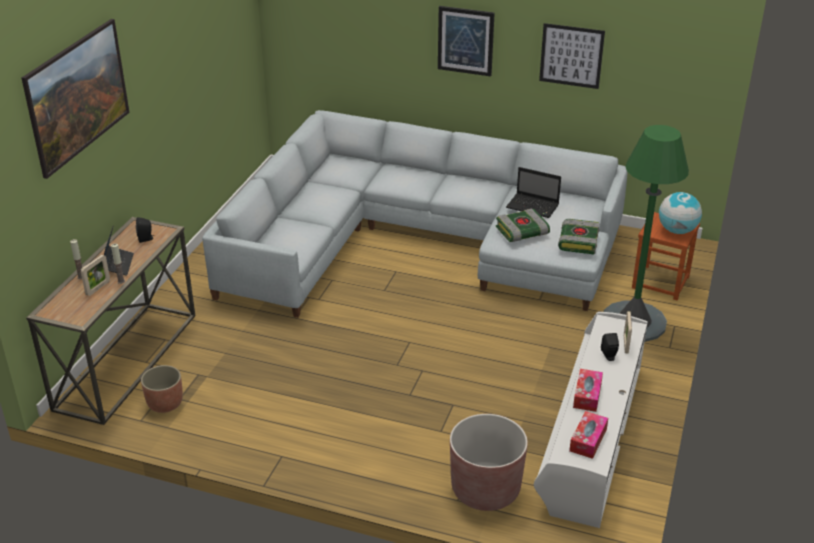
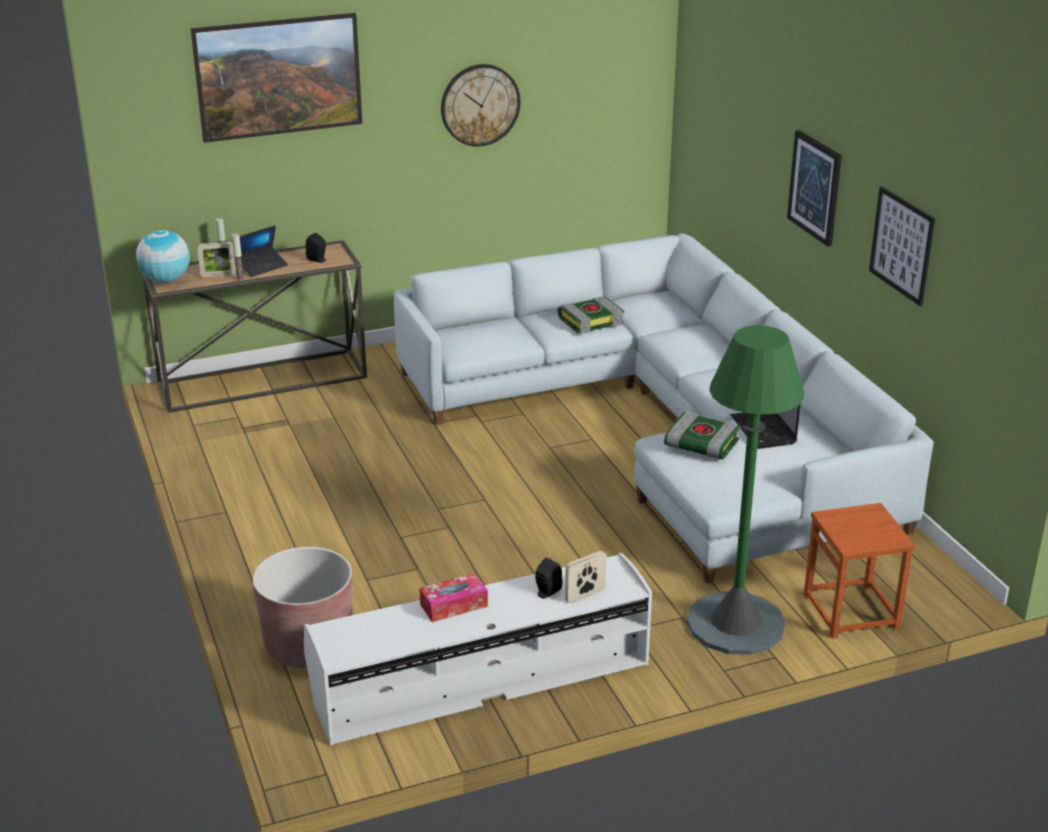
camera: 50 degrees right, 5 degrees down
planter [141,365,183,413] -> none
book [558,219,599,254] -> book moved to [558,297,624,334]
tissue box [569,411,608,459] -> none
globe [659,192,702,234] -> globe moved to [136,230,190,283]
none -> wall clock [441,64,520,147]

